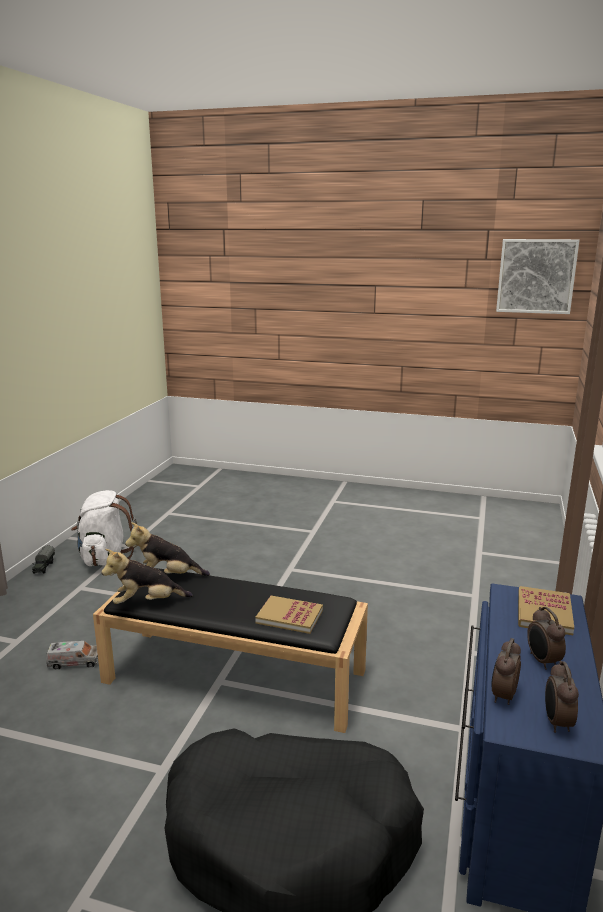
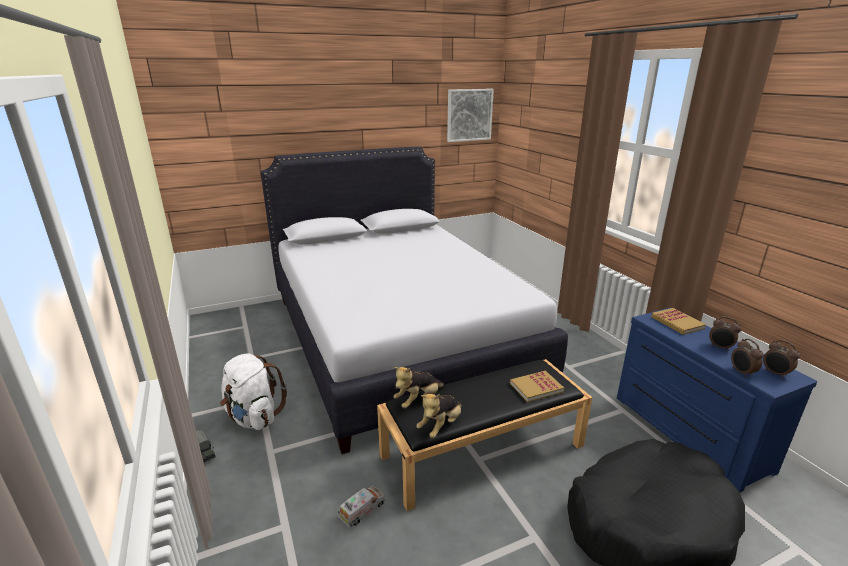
camera: 40 degrees left, 5 degrees up
none -> white bed [261,146,568,454]

